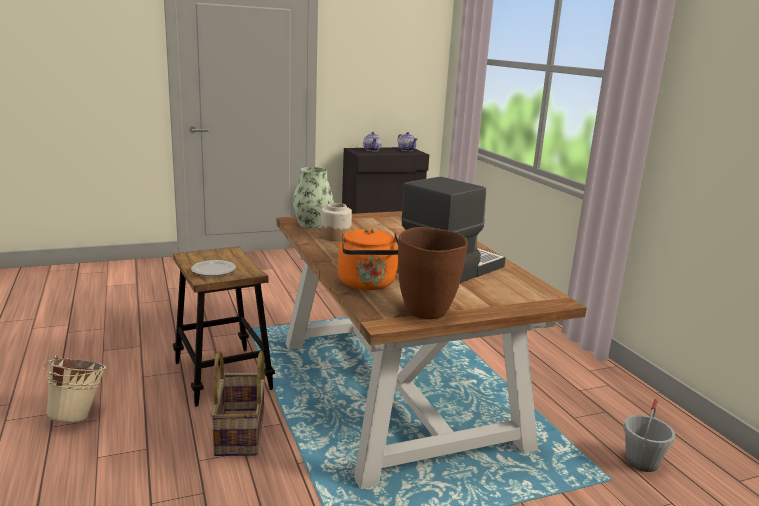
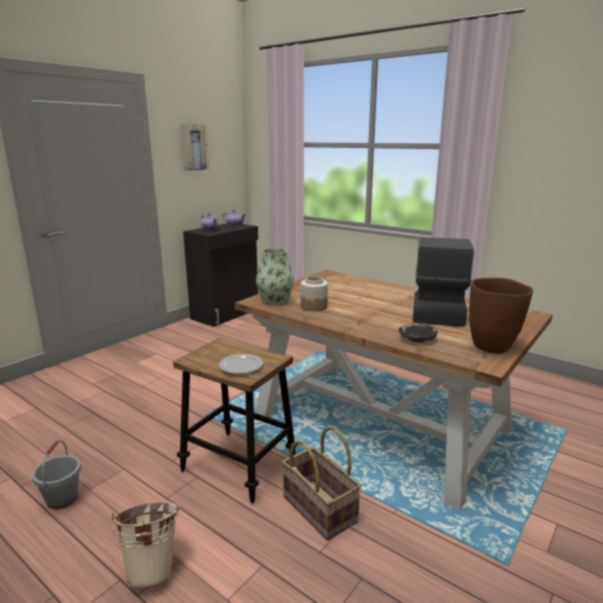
camera: 30 degrees left, 0 degrees up
orange kettle [338,228,399,290] -> black plate [399,324,438,342]
grey bucket [623,399,675,472] -> grey bucket moved to [32,440,81,509]
none -> picture [181,125,209,171]

